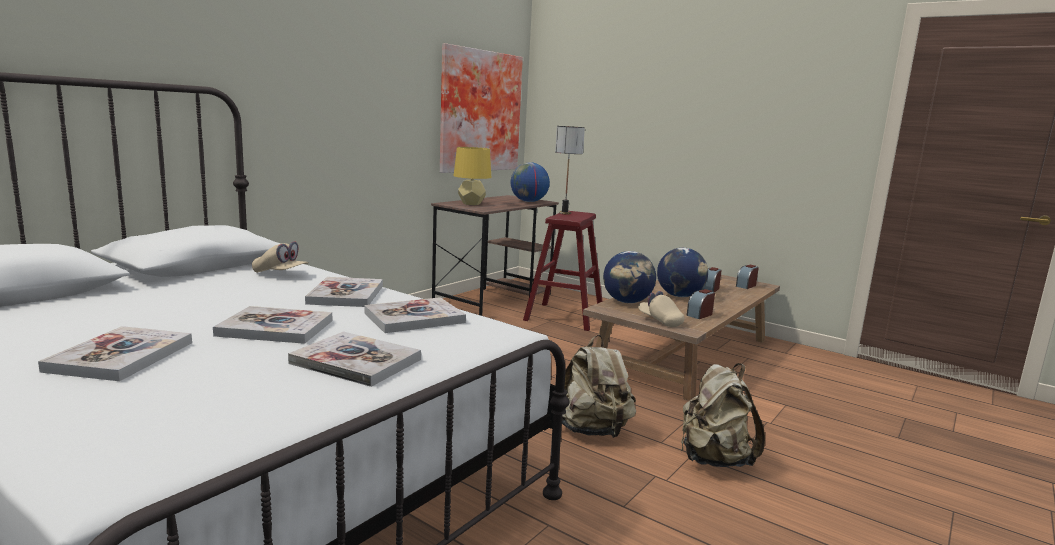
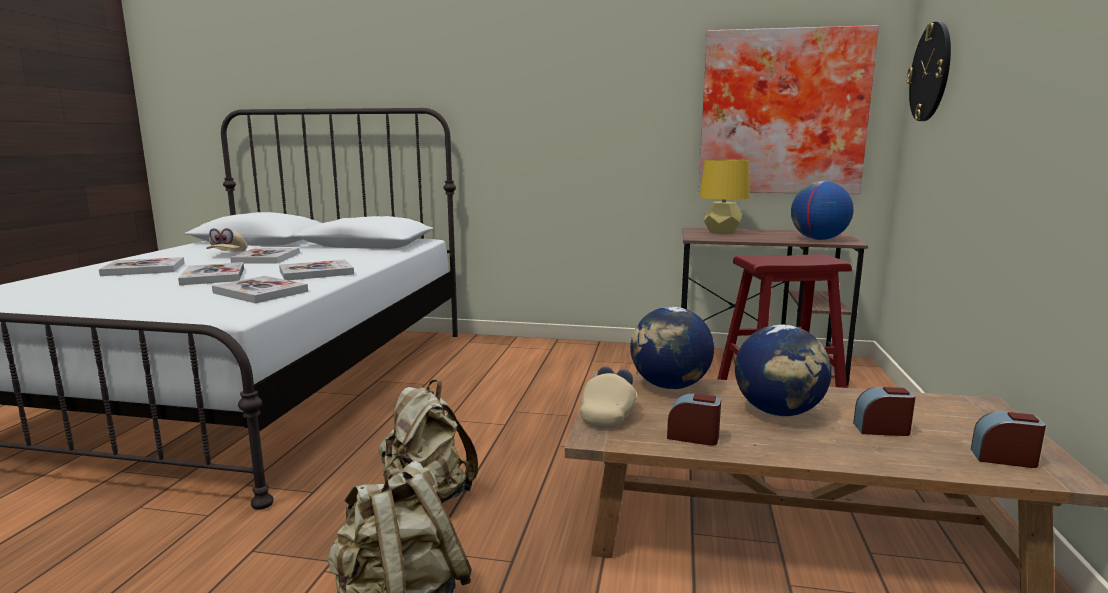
camera: 65 degrees right, 0 degrees up
beige cap [252,241,309,273] -> beige cap moved to [206,228,247,251]
book [288,331,421,387] -> book moved to [230,247,300,263]
table lamp [555,126,585,214] -> none
none -> wall clock [907,21,951,121]

